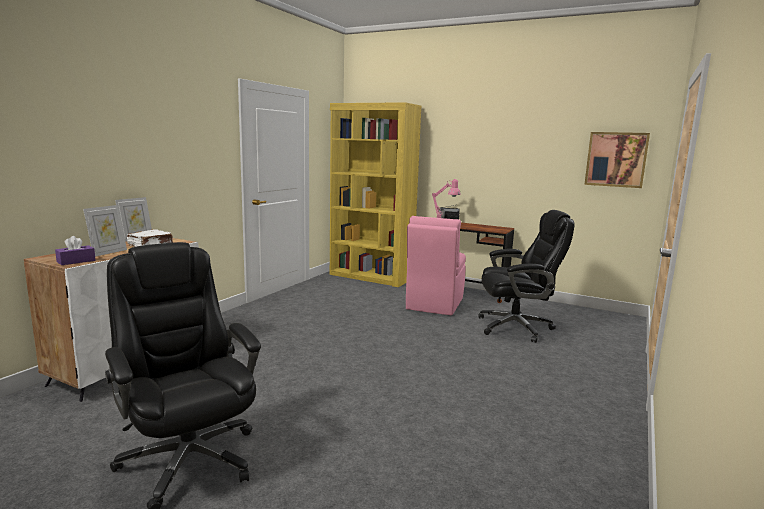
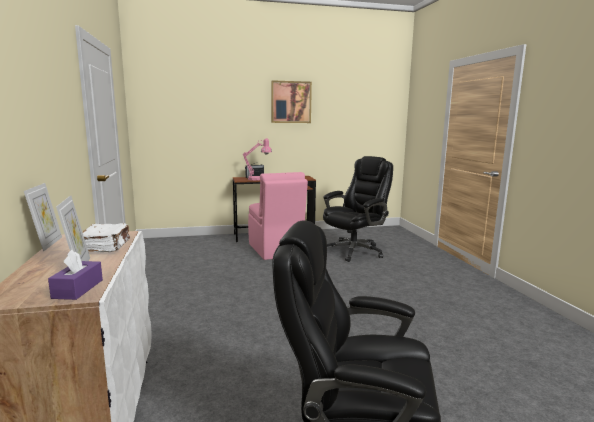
camera: 40 degrees left, 0 degrees up
yellow bookcase [330,102,421,287] -> none
picture [584,132,650,188] -> picture moved to [271,80,312,123]

